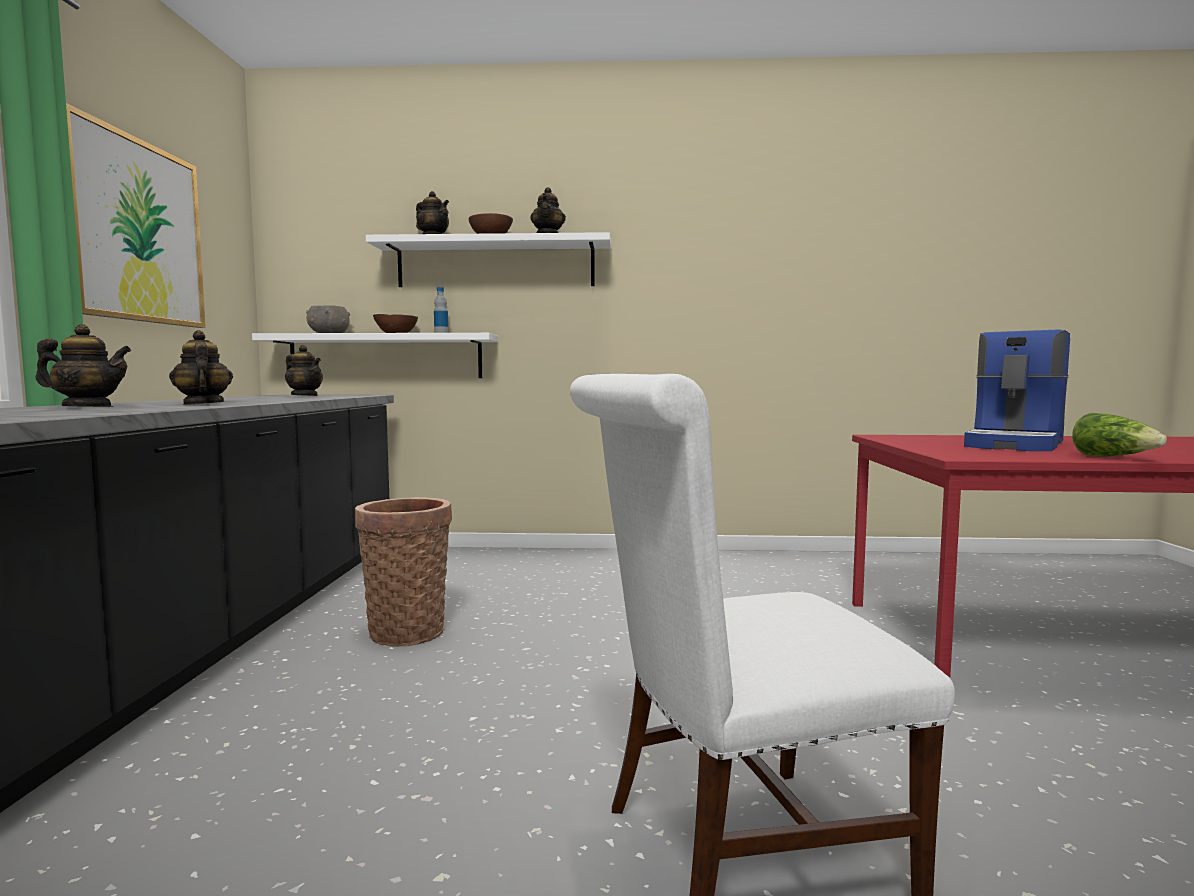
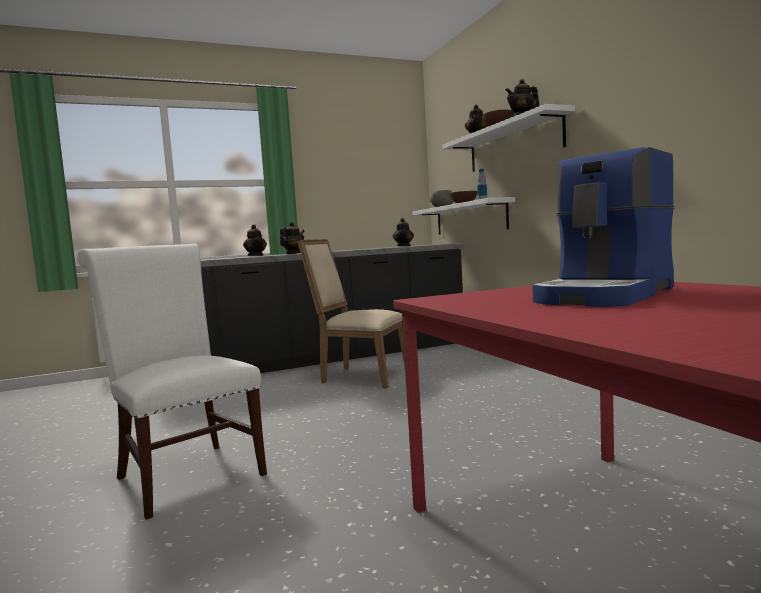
camera: 65 degrees right, 0 degrees up
picture [66,103,206,328] -> none
basket [355,497,452,647] -> beige chair [297,239,405,388]
coffee machine [964,329,1070,451] -> coffee machine turned 60 degrees counterclockwise [532,147,675,307]
lettuce [1072,413,1167,457] -> none

